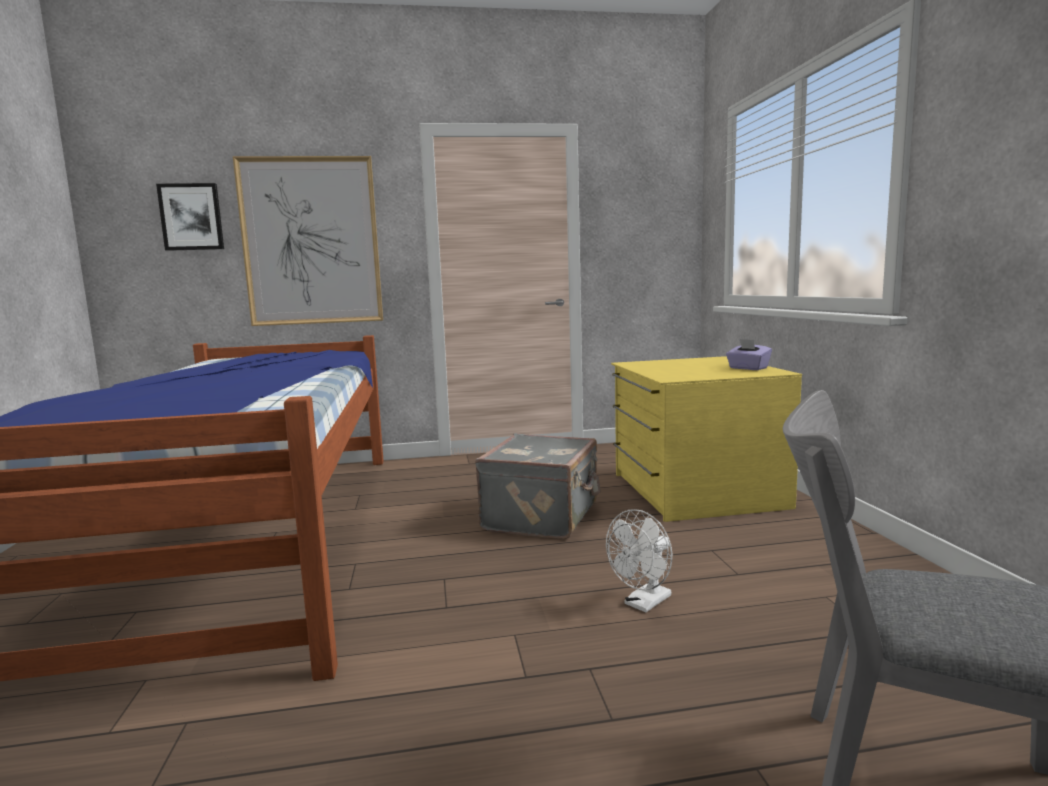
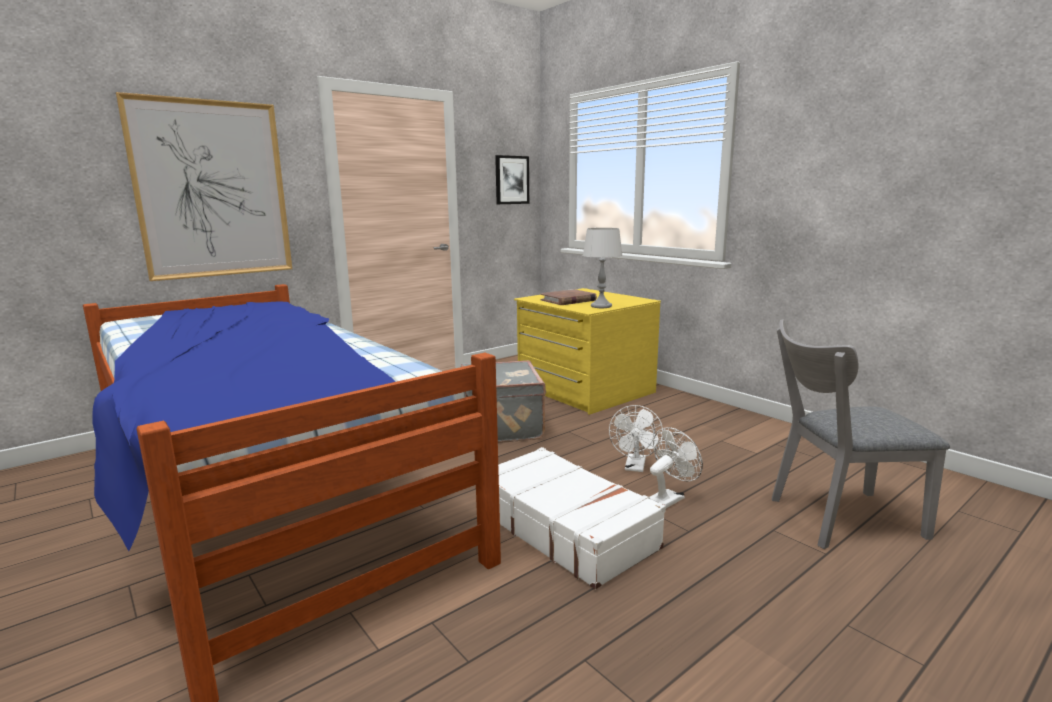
camera: 30 degrees left, 5 degrees up
picture [156,183,224,251] -> picture moved to [495,155,529,204]
purple tissue box [726,339,772,370] -> none
none -> white suitcase [498,447,666,590]
none -> brown book [540,289,597,305]
none -> grey table lamp [582,228,623,308]
none -> white fan [650,427,703,508]

